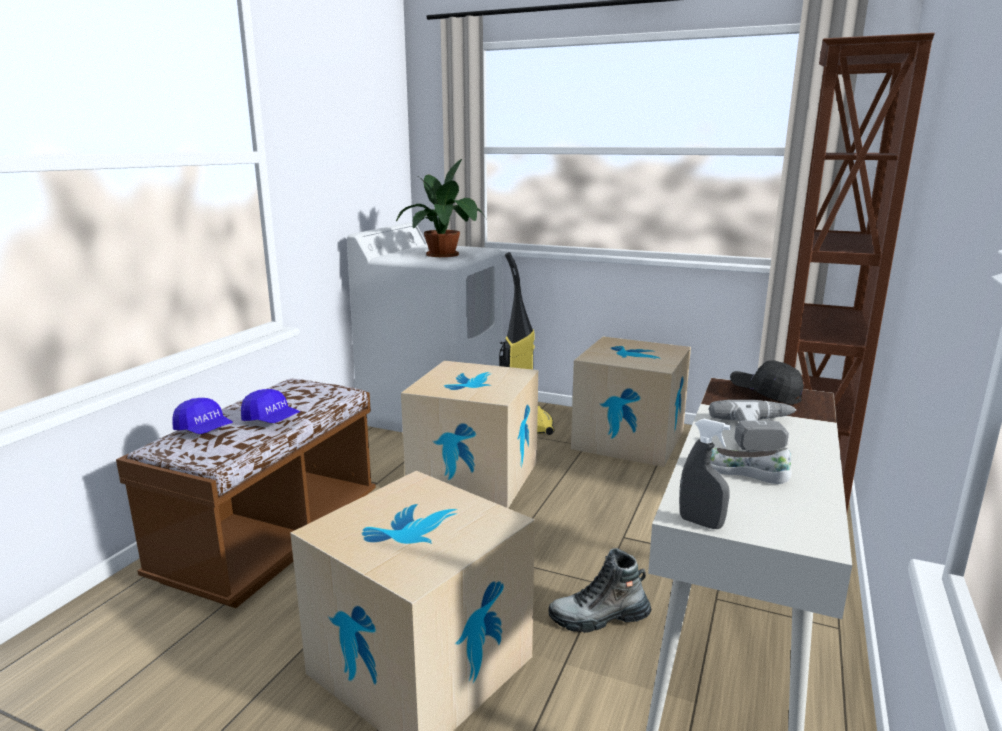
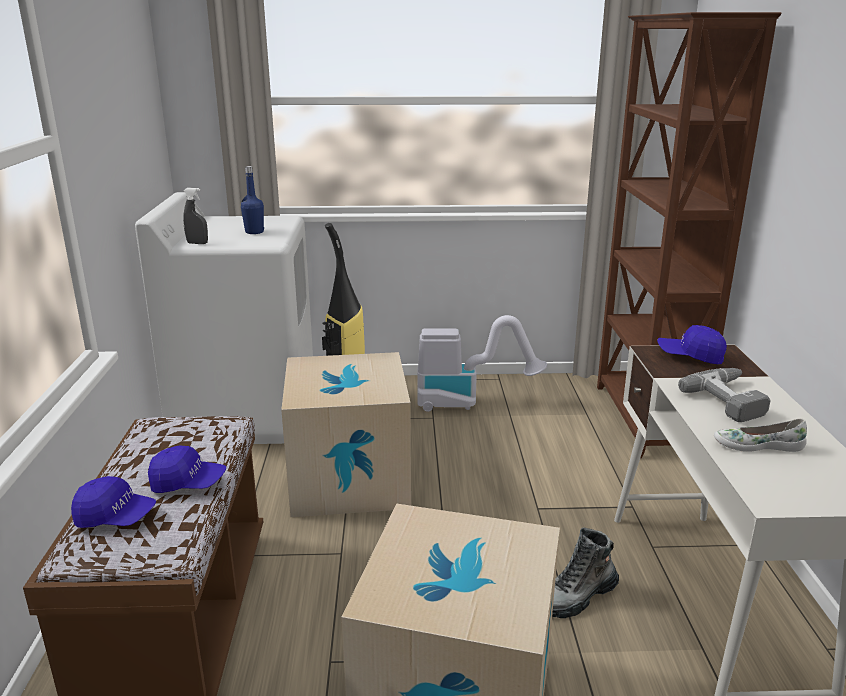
camera: 25 degrees left, 5 degrees up
potted plant [396,159,486,257] -> blue bottle [241,166,264,234]
cardboard box [571,337,691,467] -> vacuum cleaner [418,315,547,412]
grey spray bottle [679,419,731,529] -> grey spray bottle moved to [183,188,208,244]
black cap [730,360,804,405] -> blue cap [657,325,727,364]

